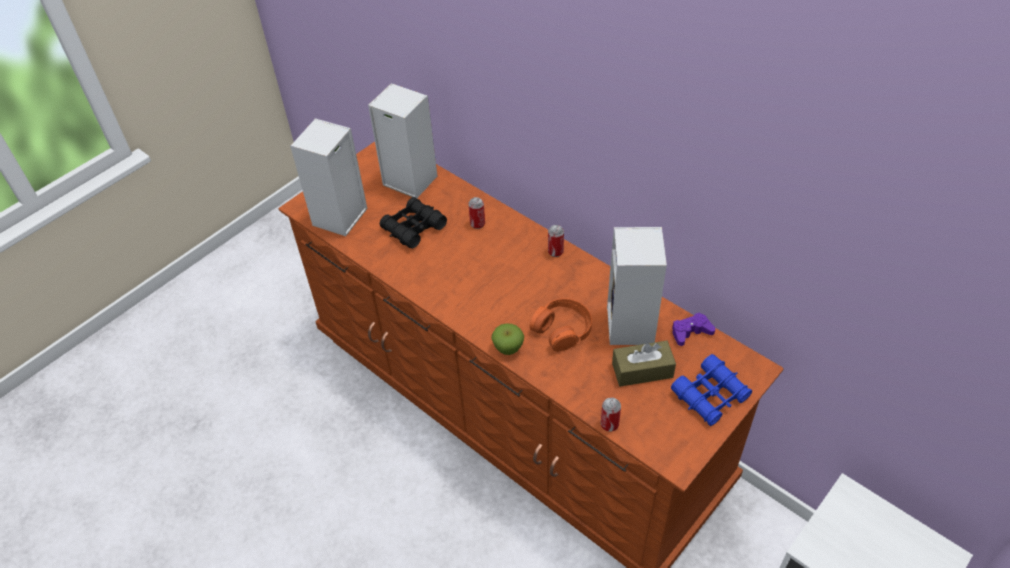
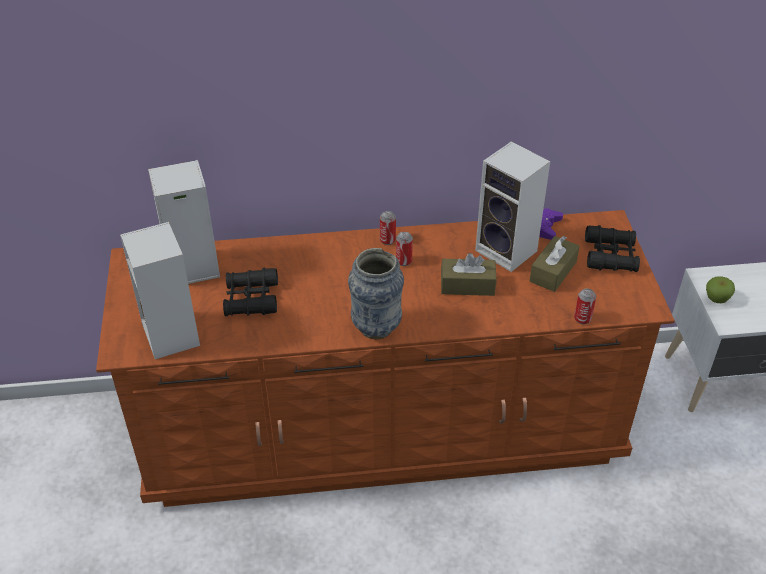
camera: 50 degrees left, 5 degrees down
can [468,197,485,229] -> can moved to [396,232,413,266]
apple [491,323,524,355] -> apple moved to [706,276,735,303]
orange headphones [530,298,592,352] -> brown tissue box [441,253,497,296]
blue binoculars [671,354,752,426] -> black binoculars [585,225,640,272]
none -> vase [348,248,404,340]

